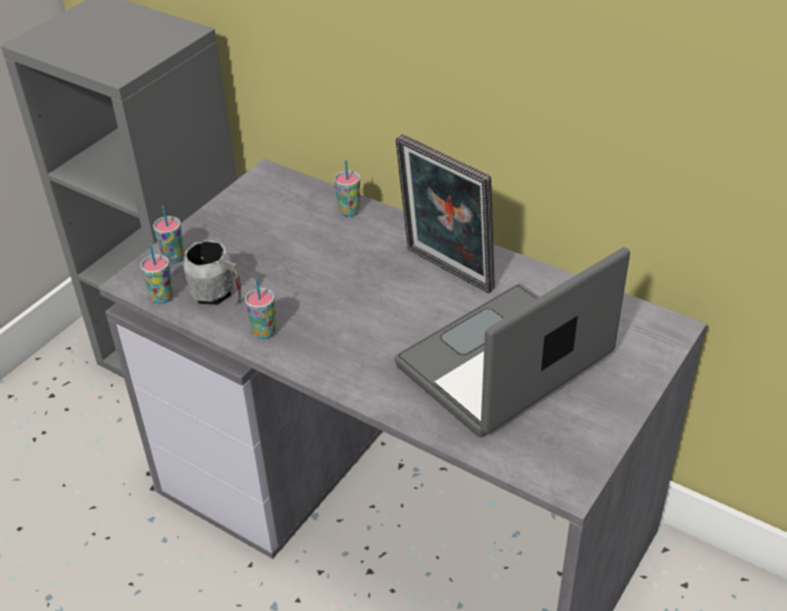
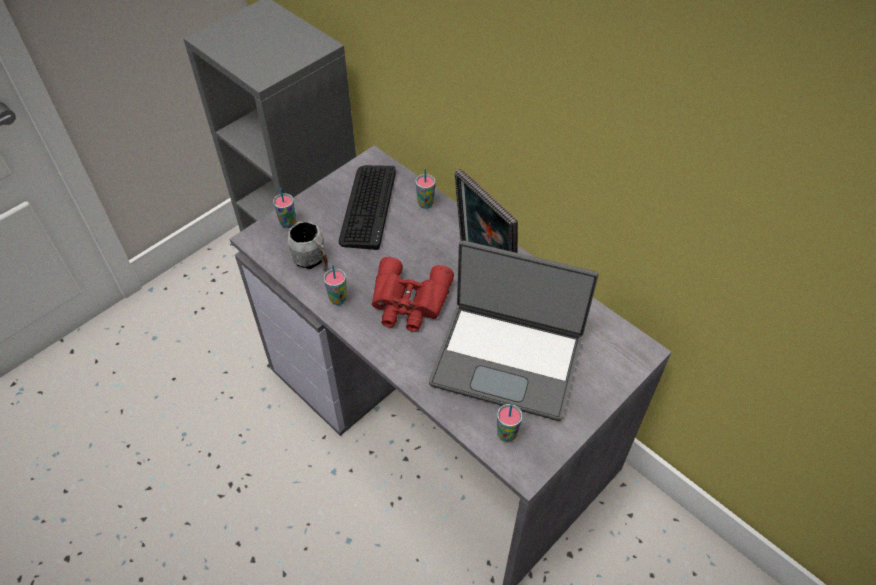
camera: 10 degrees right, 10 degrees up
cup [140,245,173,304] -> cup moved to [497,404,522,442]
laptop [394,247,630,437] -> laptop turned 135 degrees counterclockwise [429,240,598,421]
none -> keyboard [339,165,396,250]
none -> red binoculars [372,257,454,332]

